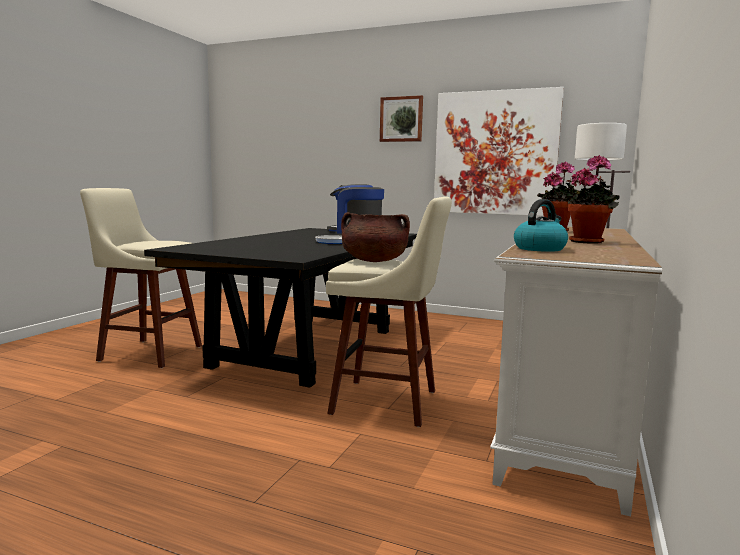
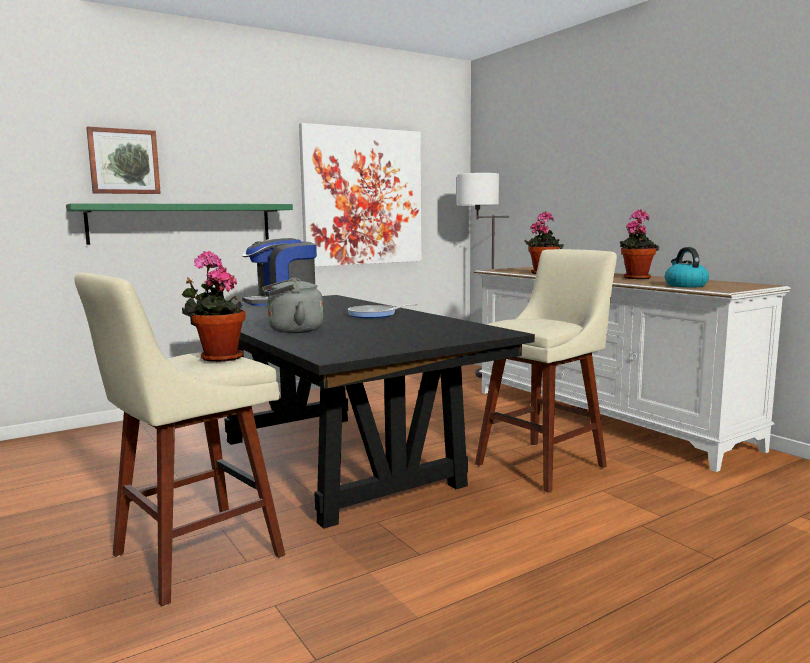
camera: 55 degrees left, 0 degrees up
brown cooking pot [341,212,410,262] -> none
picture [380,95,423,142] -> picture moved to [86,127,161,194]
none -> green shelf [66,203,293,245]
none -> potted plant [182,251,246,362]
none -> grey kettle [262,278,323,333]

